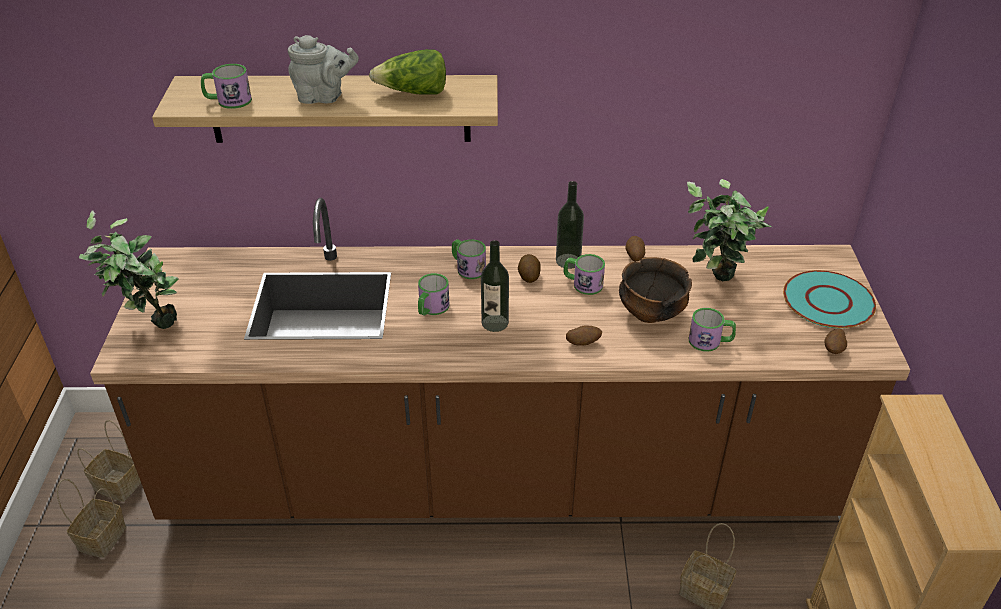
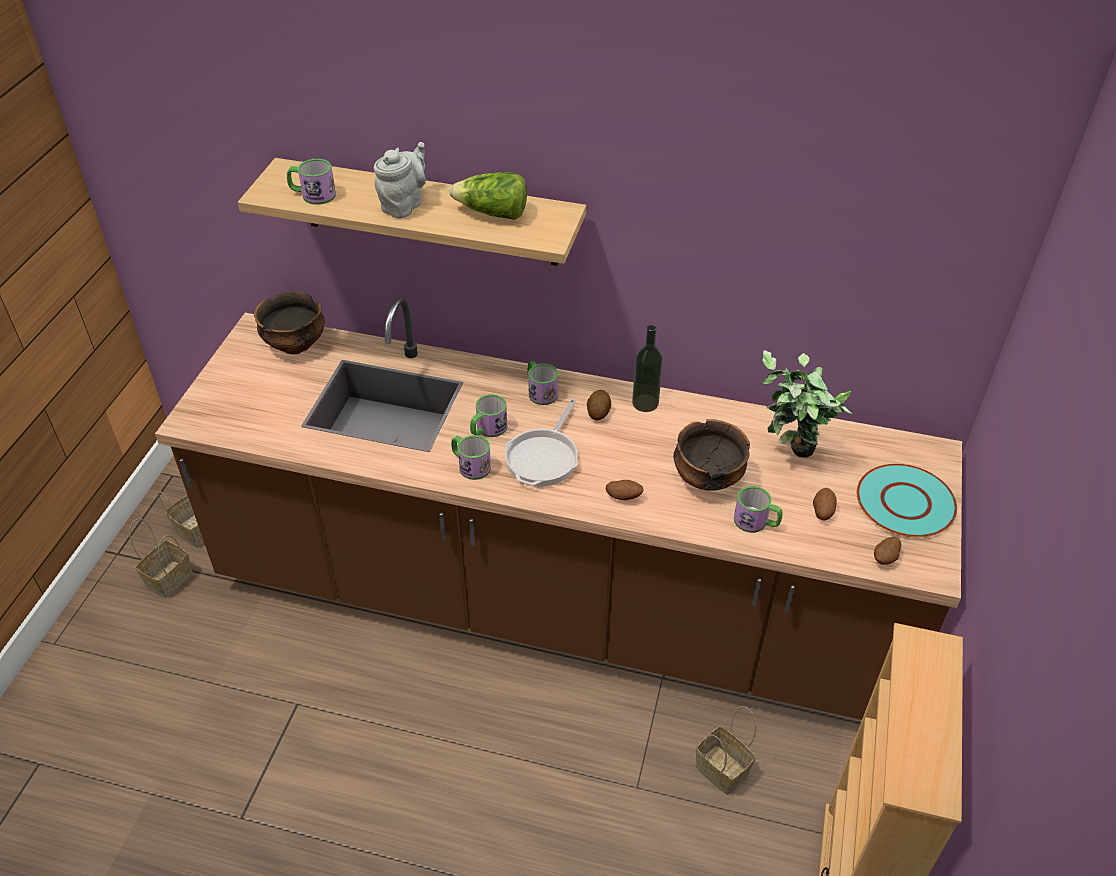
camera: 15 degrees right, 5 degrees up
potted plant [79,211,178,329] -> none
grey teapot [288,35,359,104] -> grey teapot turned 75 degrees counterclockwise [374,142,426,219]
bottle [481,240,509,332] -> frying pan [505,399,578,486]
mug [564,254,605,295] -> mug moved to [451,435,491,480]
potato [625,236,645,261] -> potato moved to [813,488,837,520]
none -> bowl [254,292,325,354]

